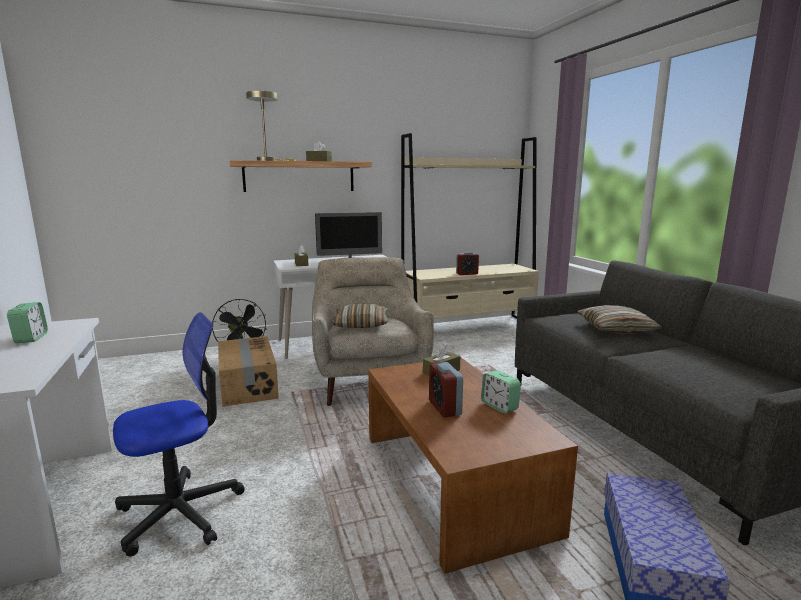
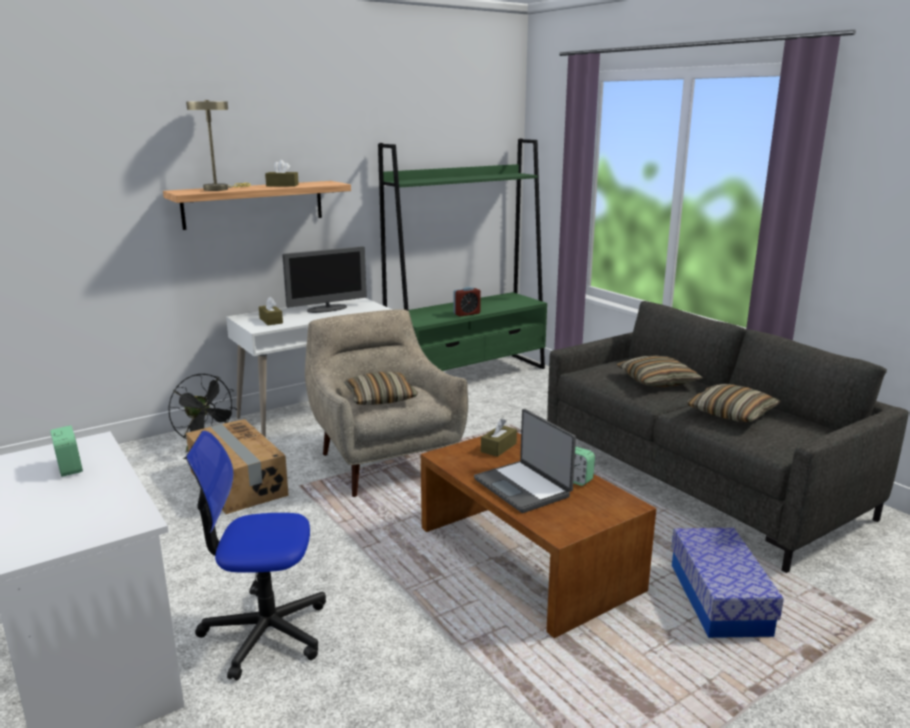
camera: 15 degrees left, 5 degrees up
office chair [113,312,245,556] -> office chair turned 135 degrees counterclockwise [186,431,326,680]
beige bookcase [401,133,539,319] -> green bookcase [378,139,547,371]
alarm clock [429,362,463,417] -> laptop [474,409,576,513]
none -> pillow [687,384,781,422]

